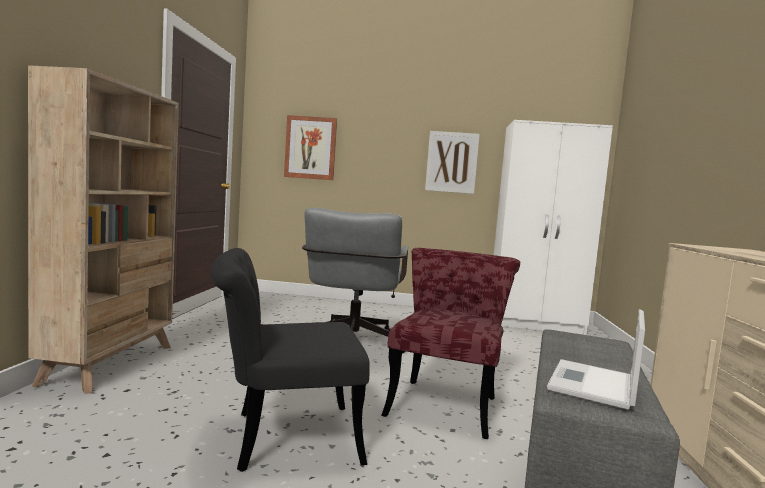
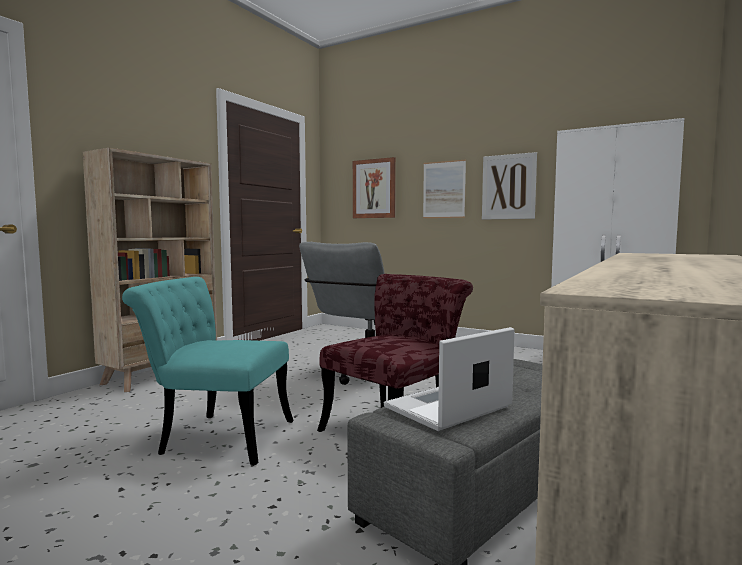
camera: 25 degrees right, 0 degrees up
black chair [210,248,369,472] -> turquoise chair [122,277,294,465]
none -> picture [423,160,466,218]

